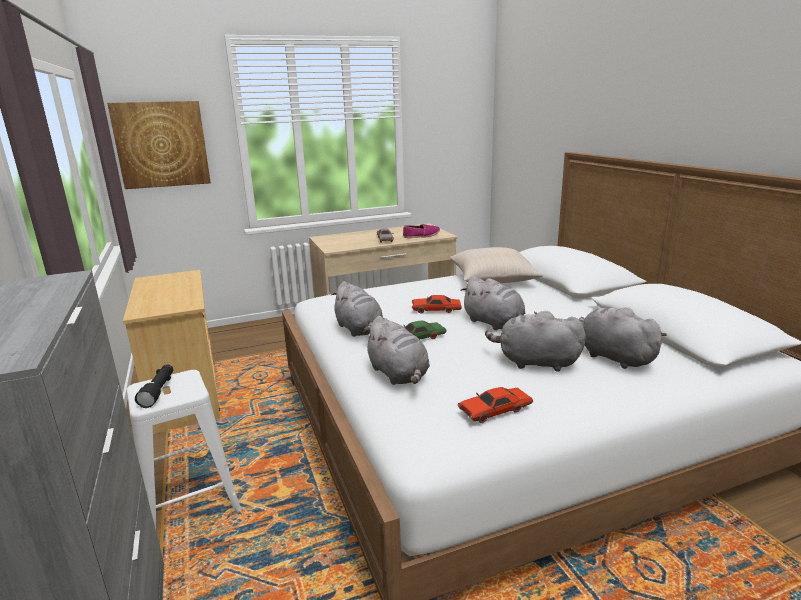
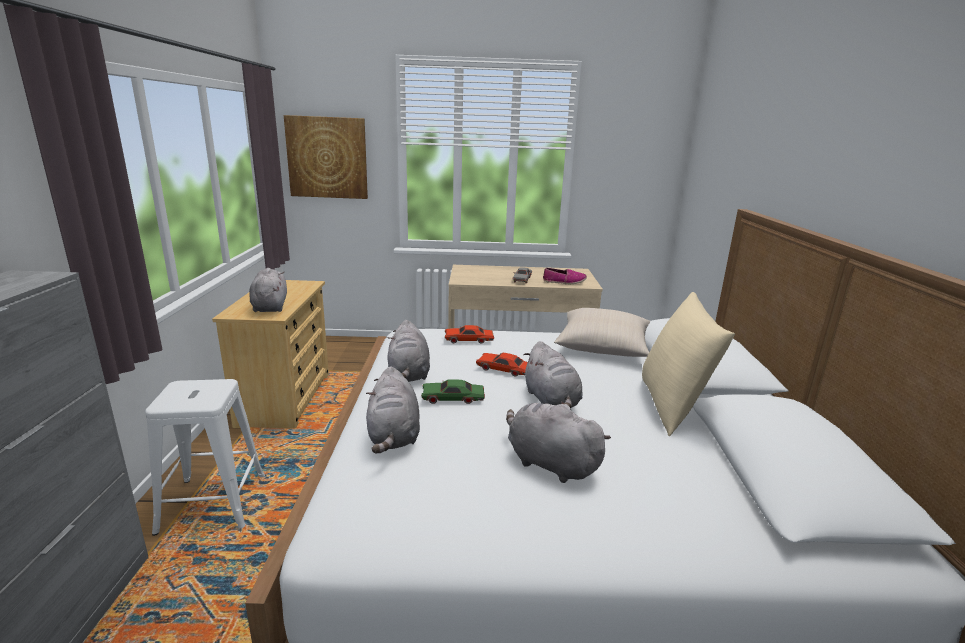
camera: 20 degrees right, 0 degrees up
black flashlight [135,364,173,408] -> none
red toy car [458,387,533,423] -> red toy car moved to [445,325,494,344]
grey plush toy [579,307,667,369] -> grey plush toy moved to [249,268,287,312]
none -> beige pillow [642,292,735,436]

